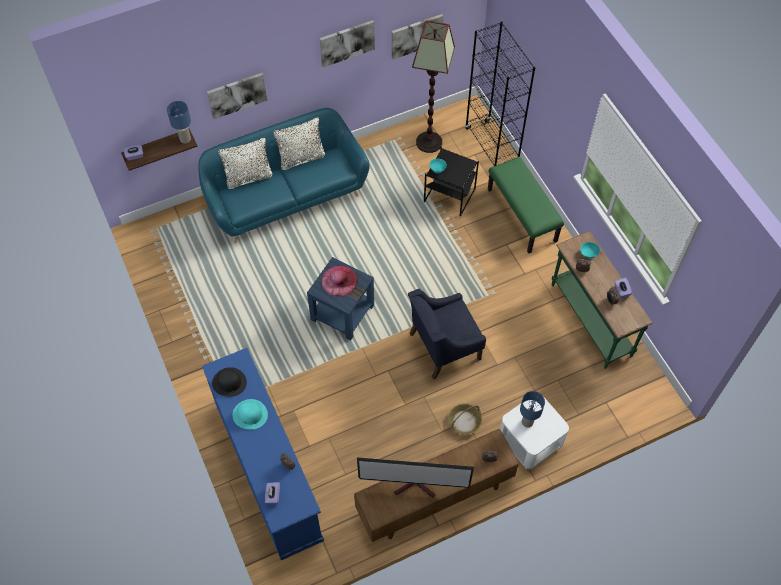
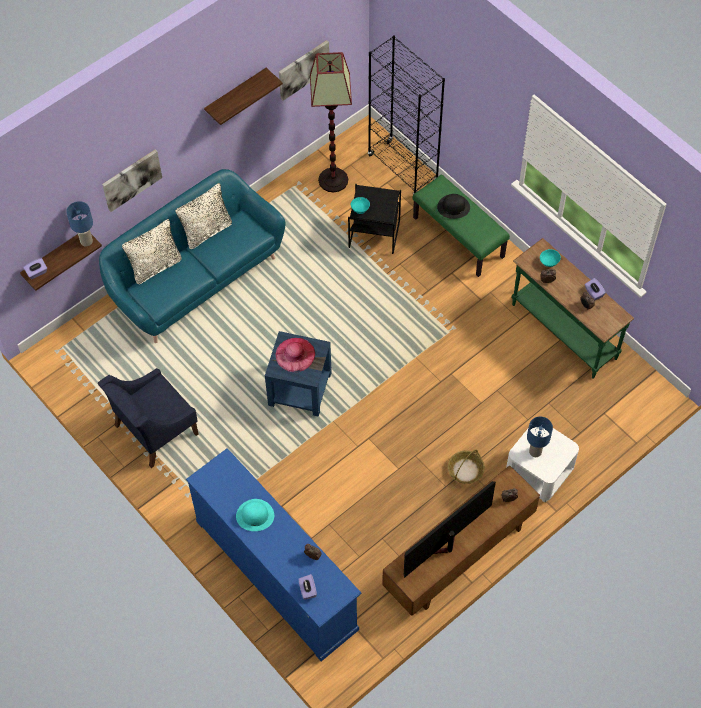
camera: 15 degrees left, 0 degrees up
black hat [212,367,247,397] -> black hat moved to [437,194,470,219]
picture [320,20,375,67] -> shelf [204,68,283,125]
television [357,458,474,498] -> television turned 150 degrees clockwise [404,481,496,578]
blue armchair [408,289,486,379] -> blue armchair moved to [98,368,198,468]

